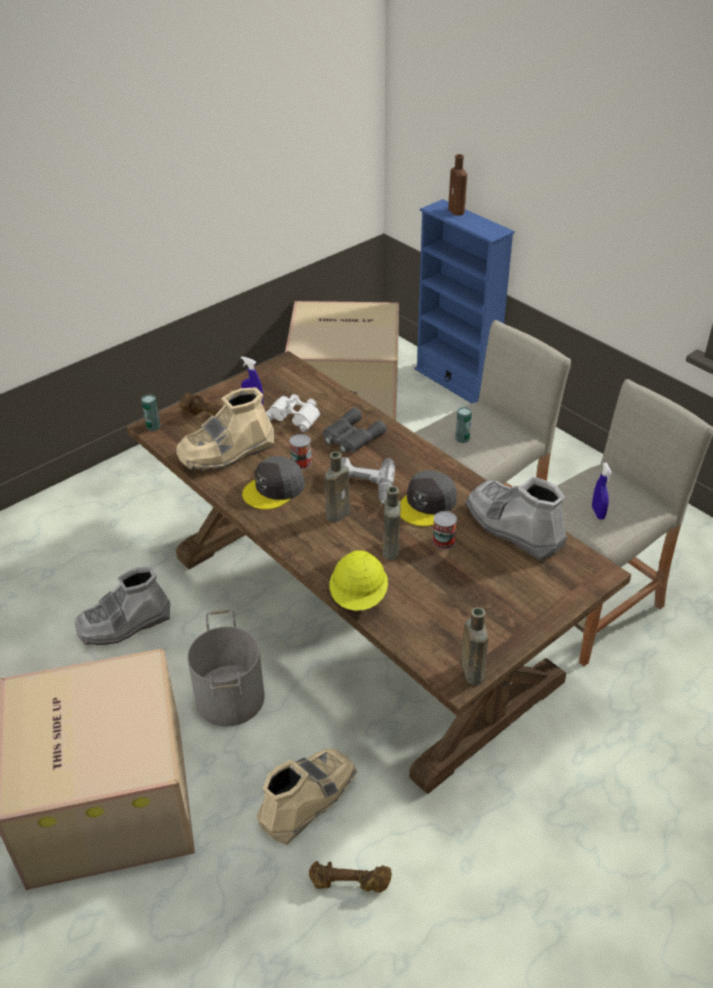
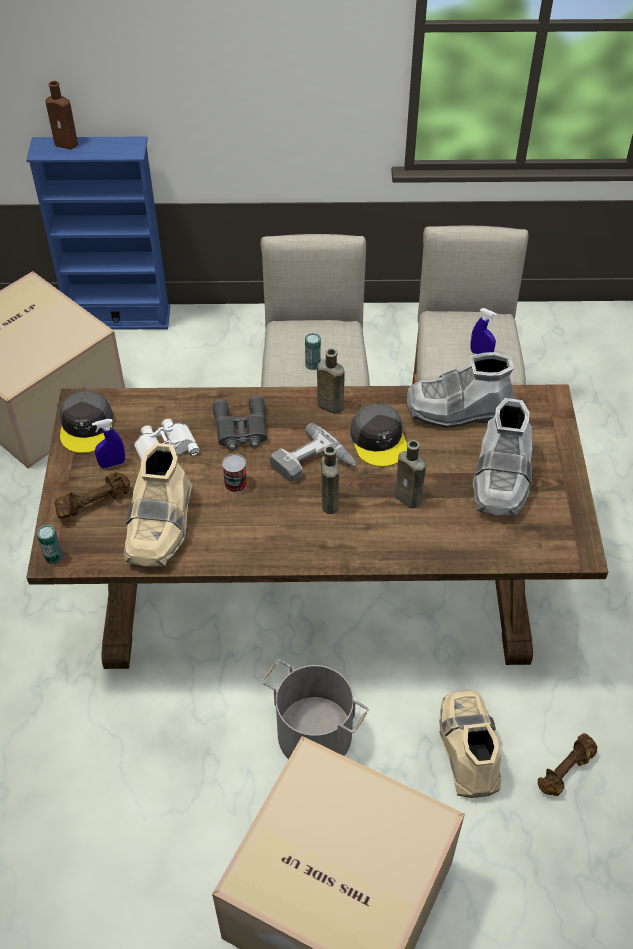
camera: 50 degrees left, 10 degrees up
grey boot [75,567,170,645] -> grey boot moved to [473,398,532,517]
grey cap [242,456,305,510] -> grey cap moved to [60,391,113,453]
yellow hard hat [329,550,388,611] -> none
can [432,511,457,550] -> none
brown bottle [461,607,488,685] -> brown bottle moved to [317,348,345,414]

